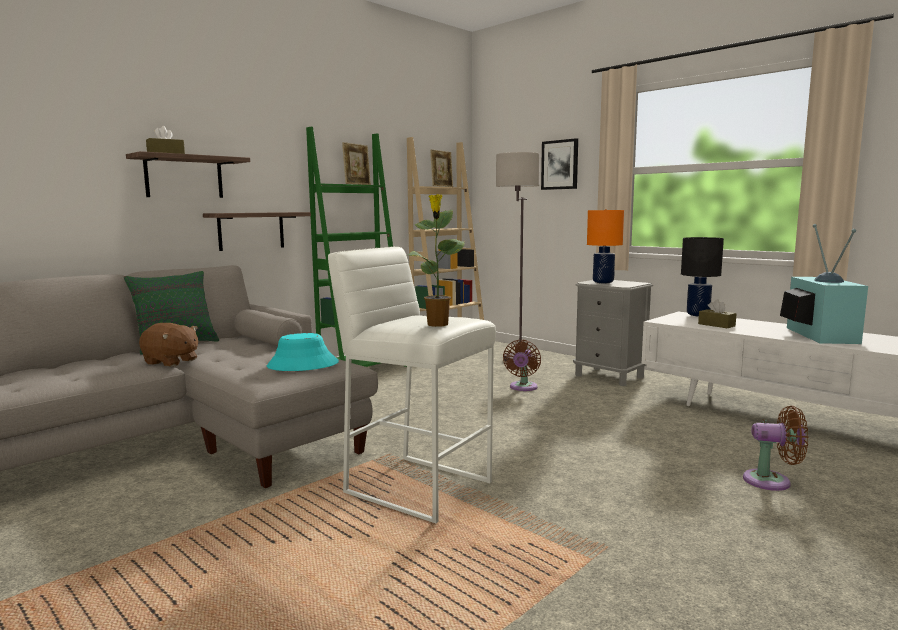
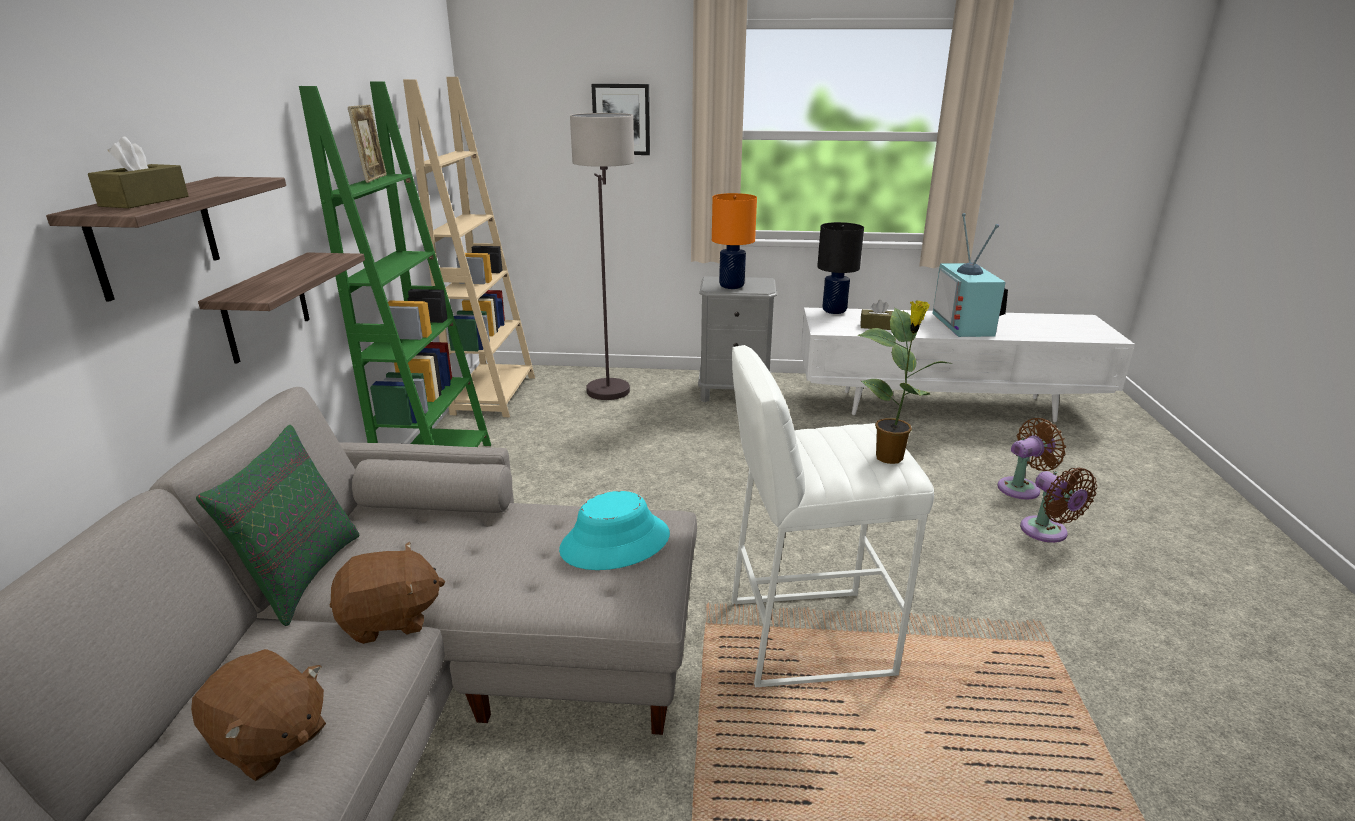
camera: 40 degrees left, 15 degrees up
picture frame [430,149,453,187] -> none
brown fan [503,340,541,391] -> brown fan moved to [1020,468,1097,543]
television [780,224,868,344] -> television turned 150 degrees counterclockwise [932,213,1008,337]
none -> brown plush toy [191,649,326,781]

